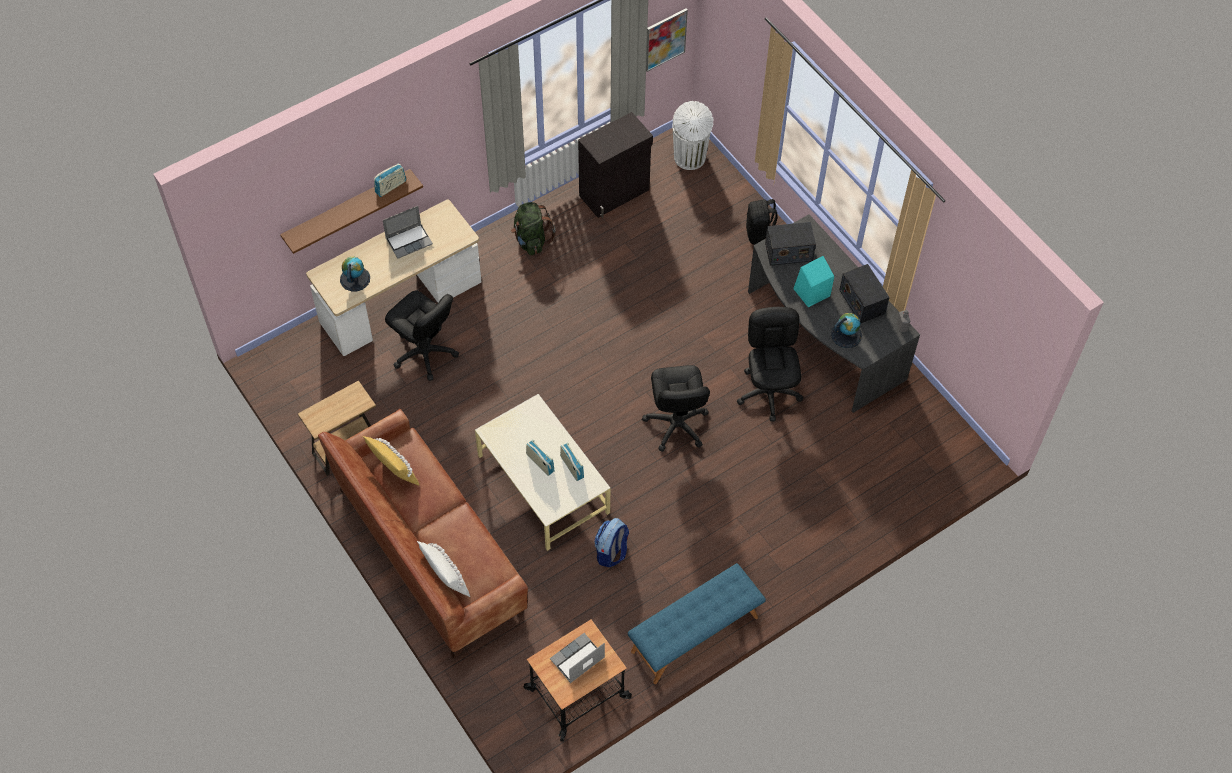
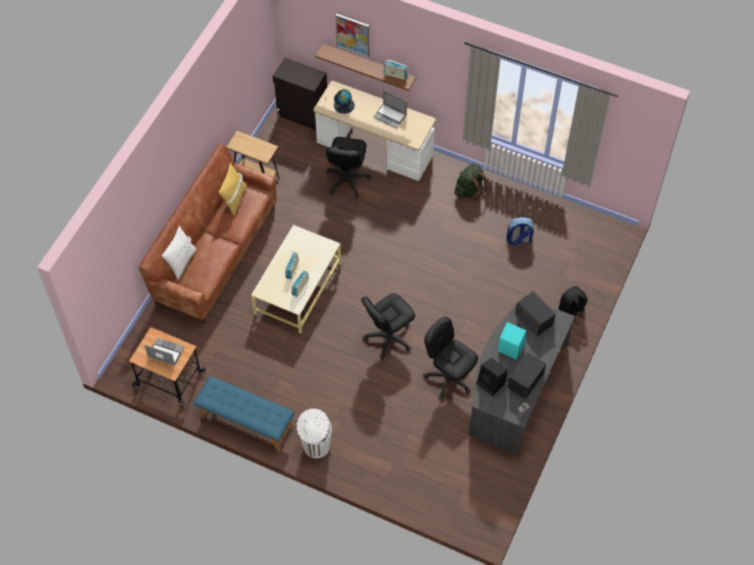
camera: 60 degrees right, 0 degrees up
black cabinet [578,112,653,218] -> black cabinet moved to [272,58,327,130]
backpack [594,518,629,567] -> backpack moved to [507,217,534,245]
picture [646,9,688,72] -> picture moved to [336,14,369,57]
white trash can [672,101,714,170] -> white trash can moved to [297,409,332,458]
black office chair [737,307,803,422] -> black office chair turned 105 degrees counterclockwise [423,317,478,400]
globe [831,313,862,348] -> black speaker [477,358,508,396]

